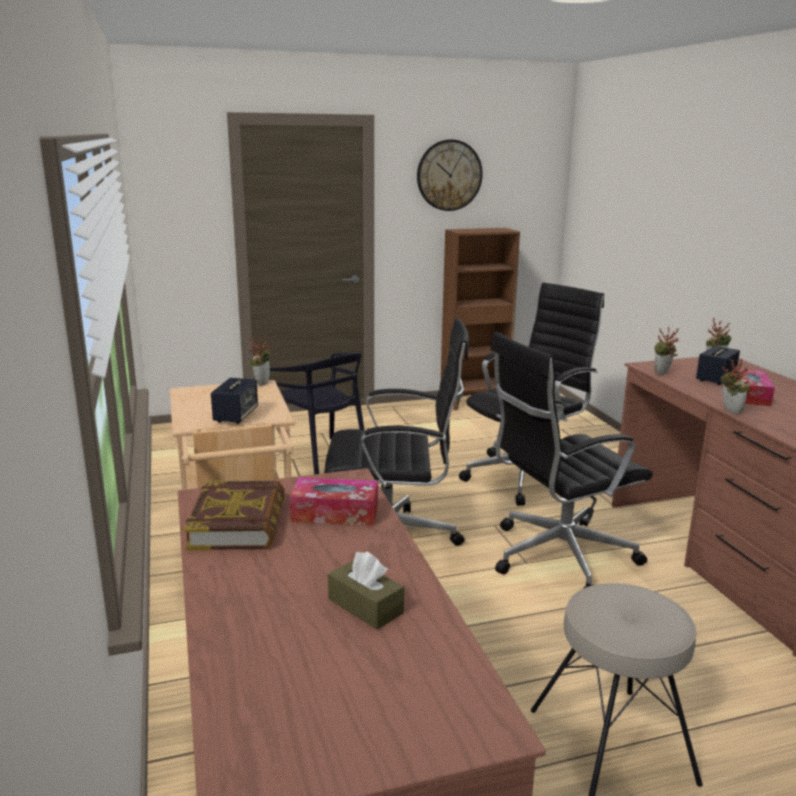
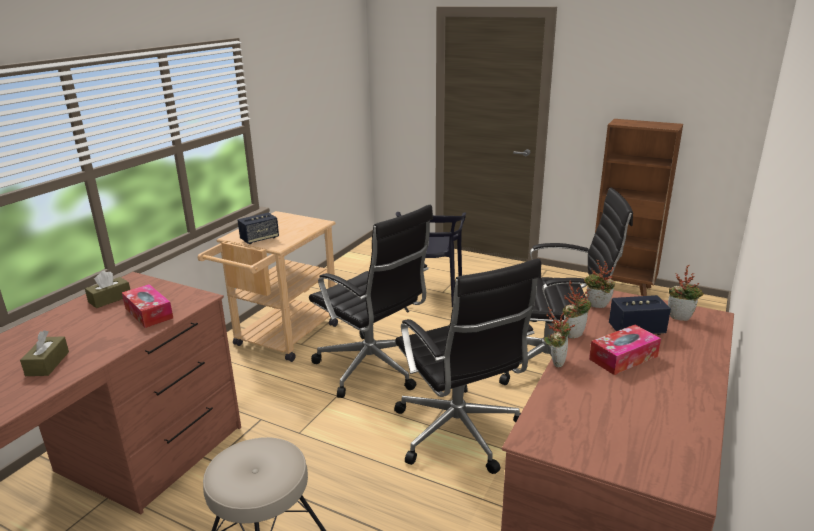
camera: 45 degrees right, 5 degrees up
book [184,481,285,550] -> brown tissue box [85,271,130,308]
potted plant [248,335,271,386] -> potted plant moved to [563,280,592,339]
wall clock [417,139,483,211] -> none
black office chair [490,332,653,588] -> black office chair turned 135 degrees counterclockwise [394,259,541,474]

